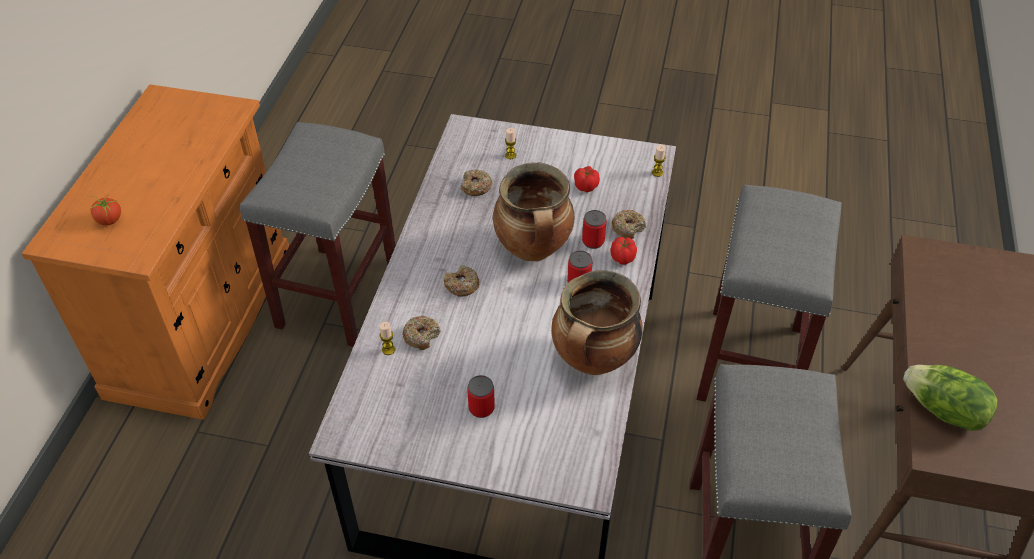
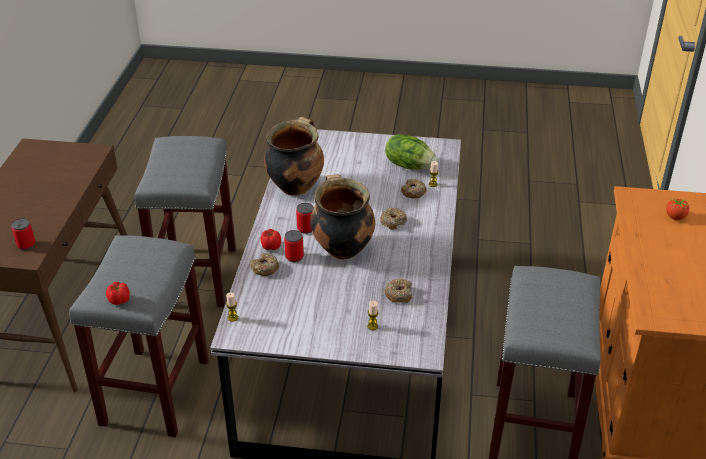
camera: 175 degrees right, 10 degrees down
can [467,375,495,418] -> can moved to [11,218,35,250]
tomato [574,166,600,192] -> tomato moved to [106,282,130,305]
lettuce [903,365,998,431] -> lettuce moved to [385,134,437,170]

